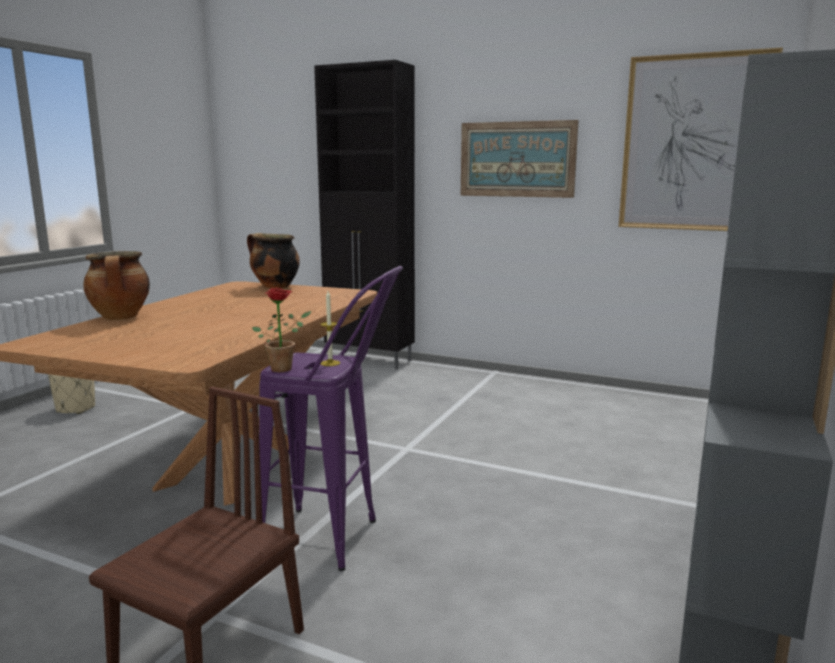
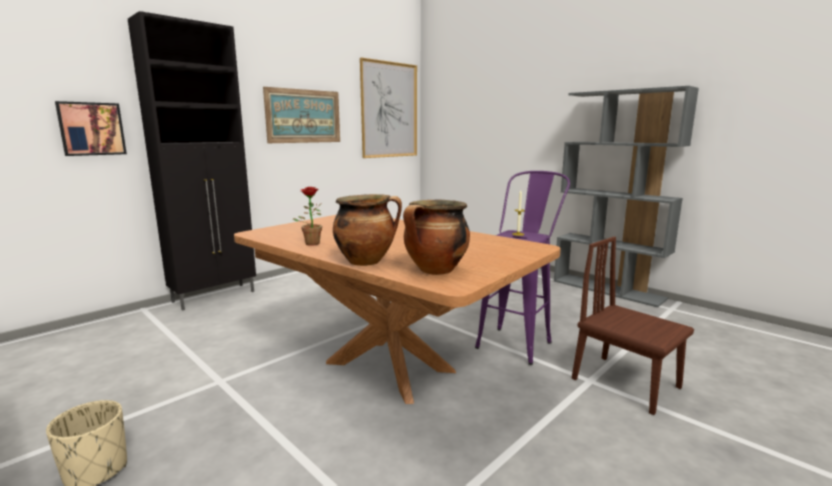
camera: 70 degrees left, 0 degrees up
cooking pot [247,233,300,289] -> cooking pot moved to [403,200,470,275]
potted plant [252,288,311,372] -> potted plant moved to [293,187,322,246]
none -> picture [55,101,127,156]

